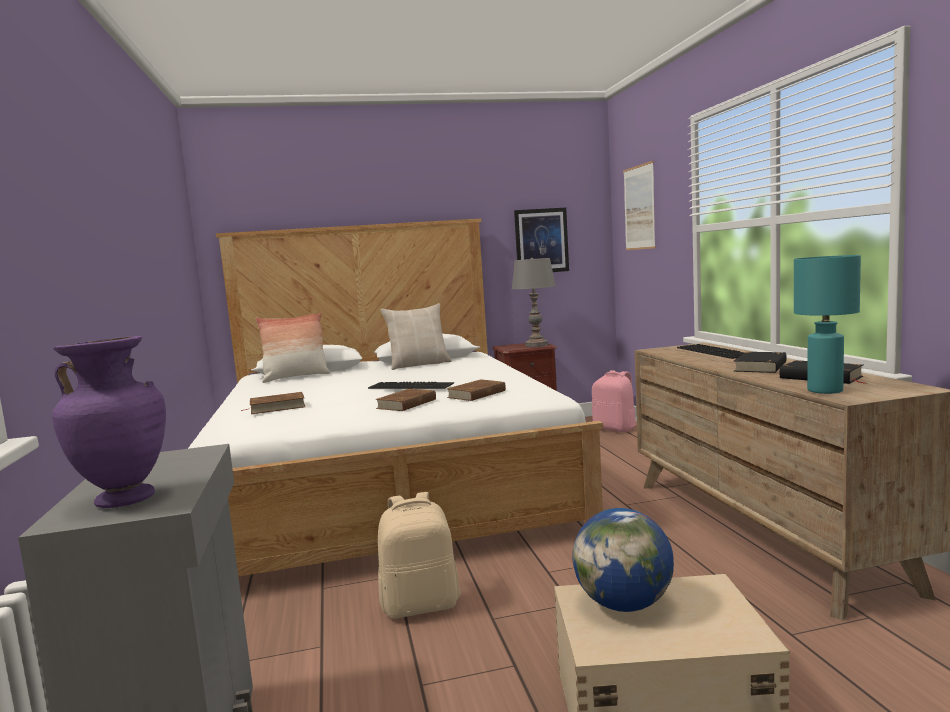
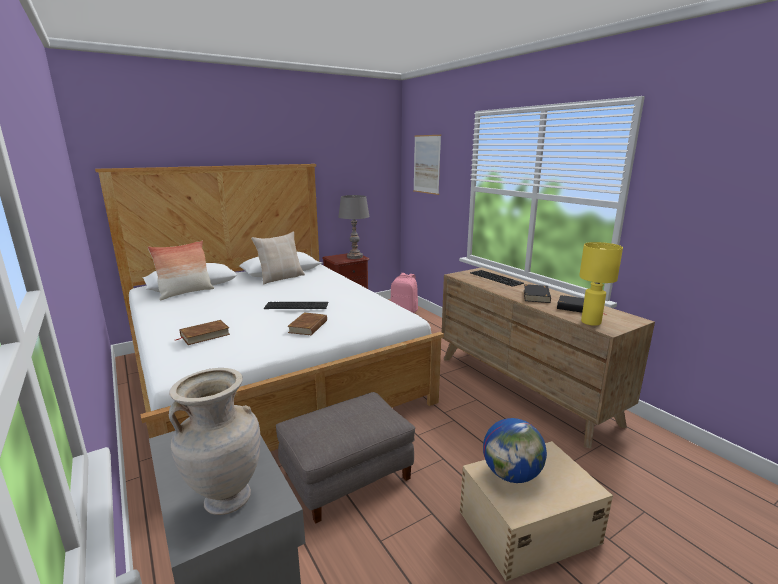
camera: 20 degrees left, 10 degrees up
purple vase [52,336,166,508] -> beige vase [169,368,260,515]
beige backpack [378,492,460,619] -> grey ottoman [276,392,415,523]
brown book [447,379,506,401] -> none
picture [514,208,569,272] -> none
turquoise table lamp [794,255,861,394] -> yellow table lamp [579,242,623,326]

